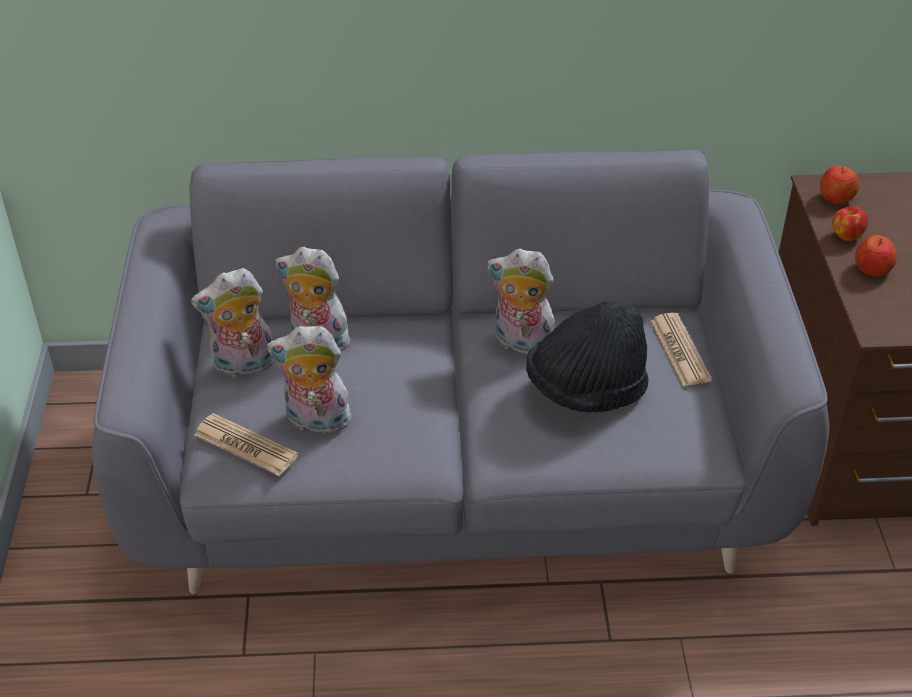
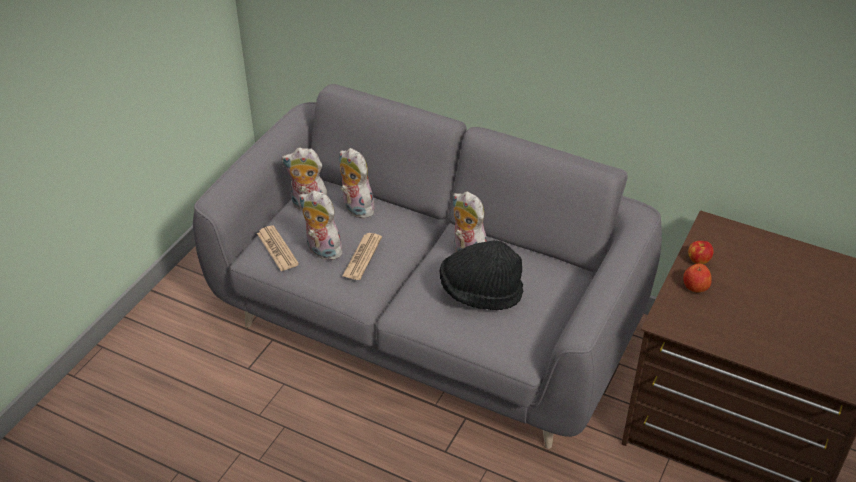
camera: 30 degrees right, 0 degrees up
newspaper [650,313,712,386] -> newspaper moved to [342,233,382,280]
apple [820,165,859,204] -> none

